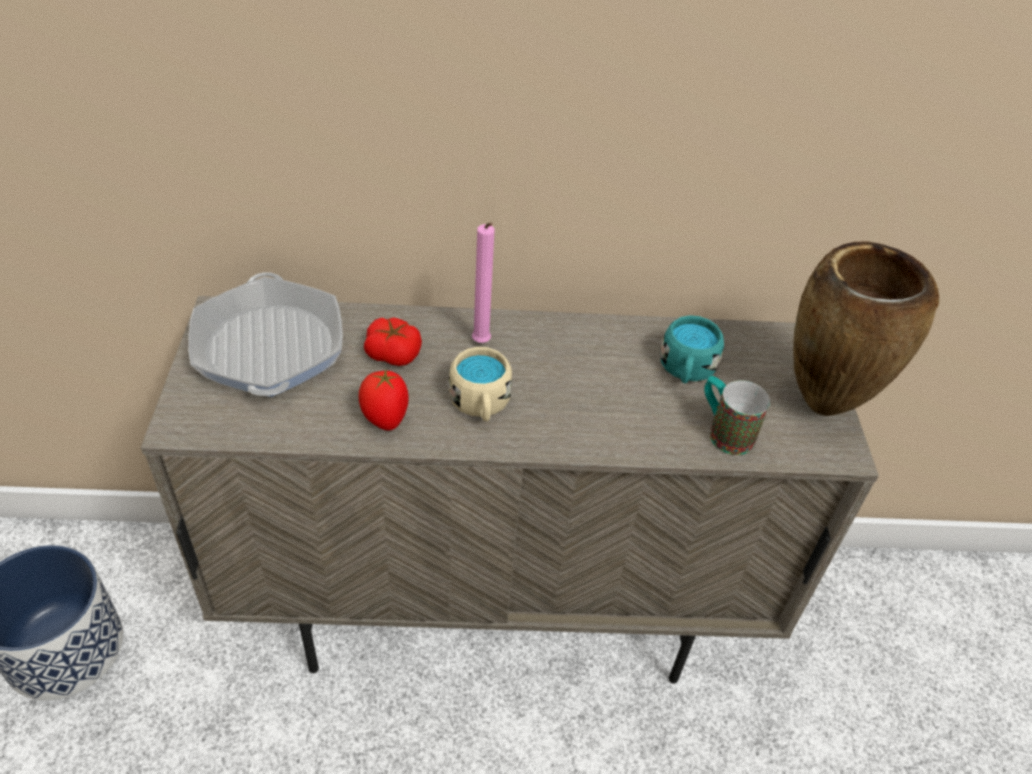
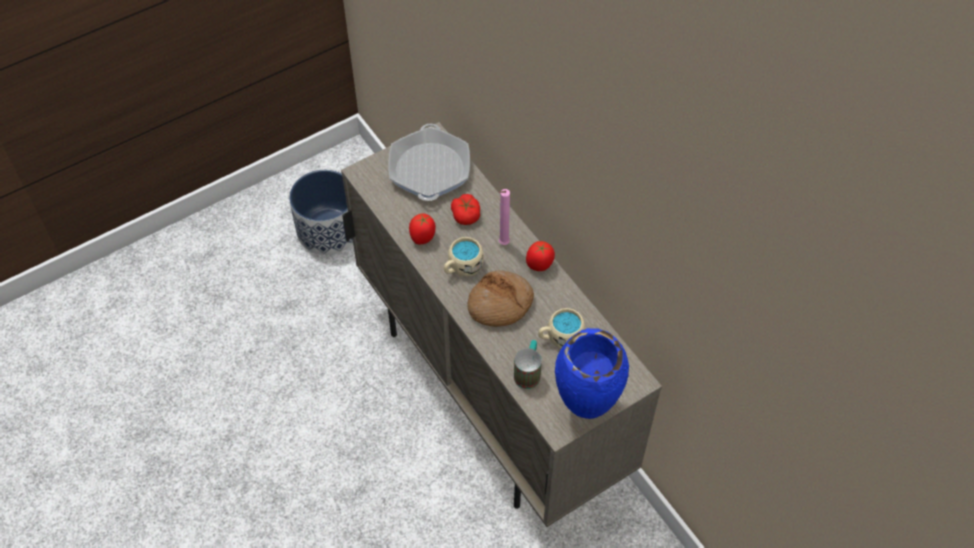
camera: 60 degrees right, 10 degrees up
frying pan [188,272,343,397] -> frying pan turned 45 degrees counterclockwise [388,123,470,201]
turquoise mug [660,315,724,384] -> beige mug [538,308,585,348]
brown vase [793,241,939,416] -> blue vase [555,328,629,419]
none -> bread [467,270,534,327]
none -> tomato [526,241,555,271]

